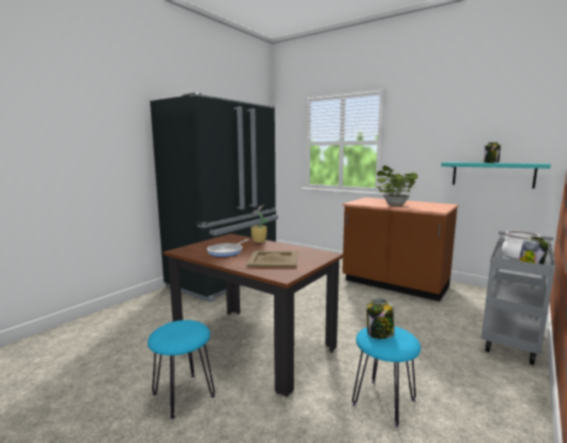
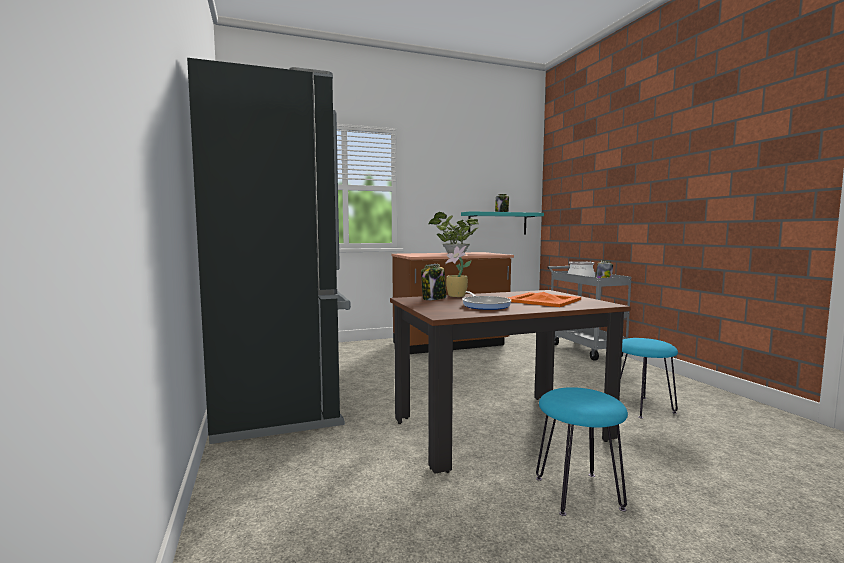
camera: 55 degrees left, 5 degrees down
beige tray [247,250,298,268] -> orange tray [508,292,581,307]
jar [367,299,395,339] -> jar moved to [421,264,446,300]

